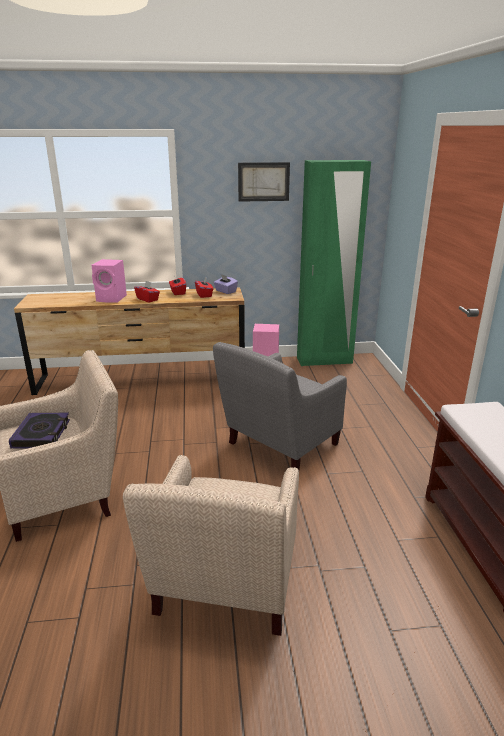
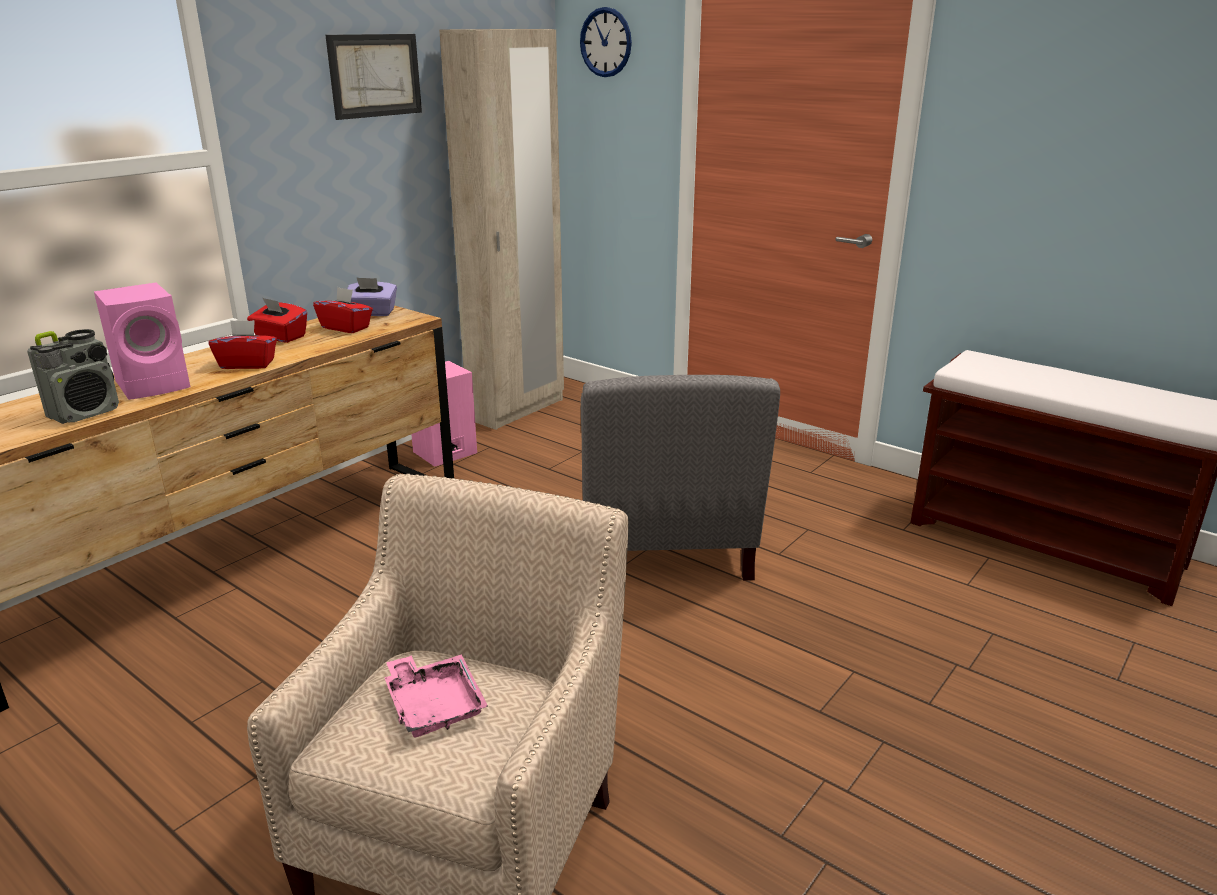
camera: 45 degrees left, 0 degrees up
book [9,413,70,449] -> pink tray [384,655,488,738]
beige armchair [123,455,299,636] -> none
green wardrobe [297,160,371,366] -> beige wardrobe [439,29,564,430]
none -> radio [27,329,119,424]
none -> wall clock [580,7,632,77]

